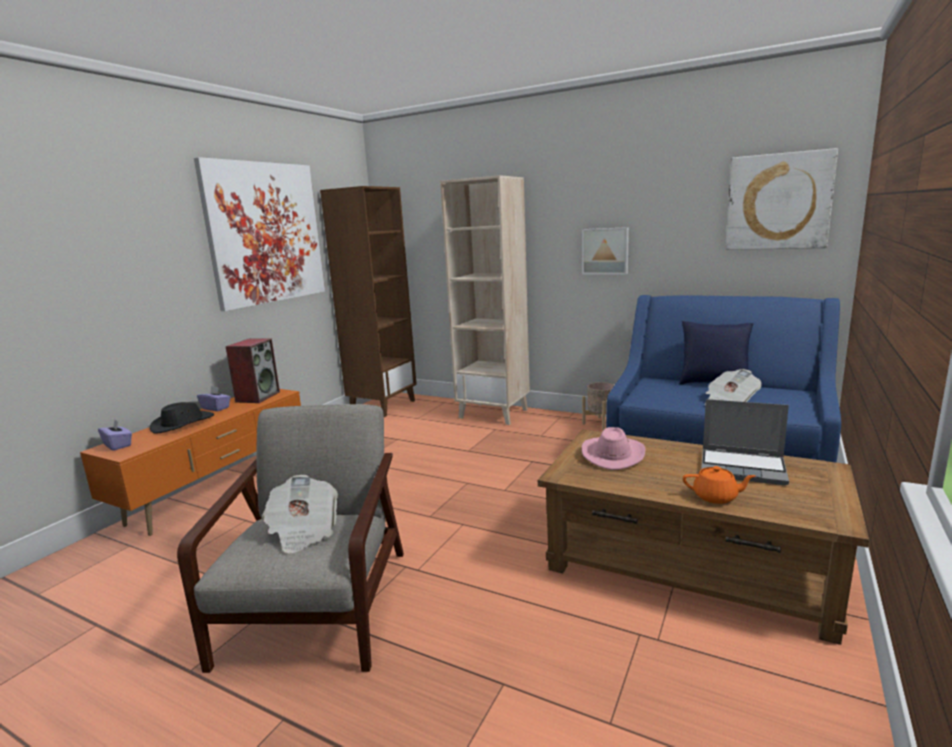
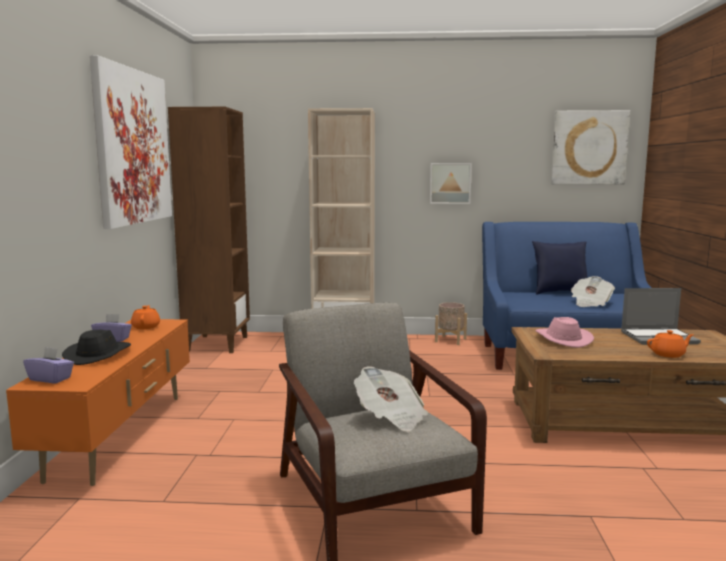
camera: 25 degrees left, 5 degrees down
speaker [226,339,280,403] -> orange teapot [131,305,160,329]

